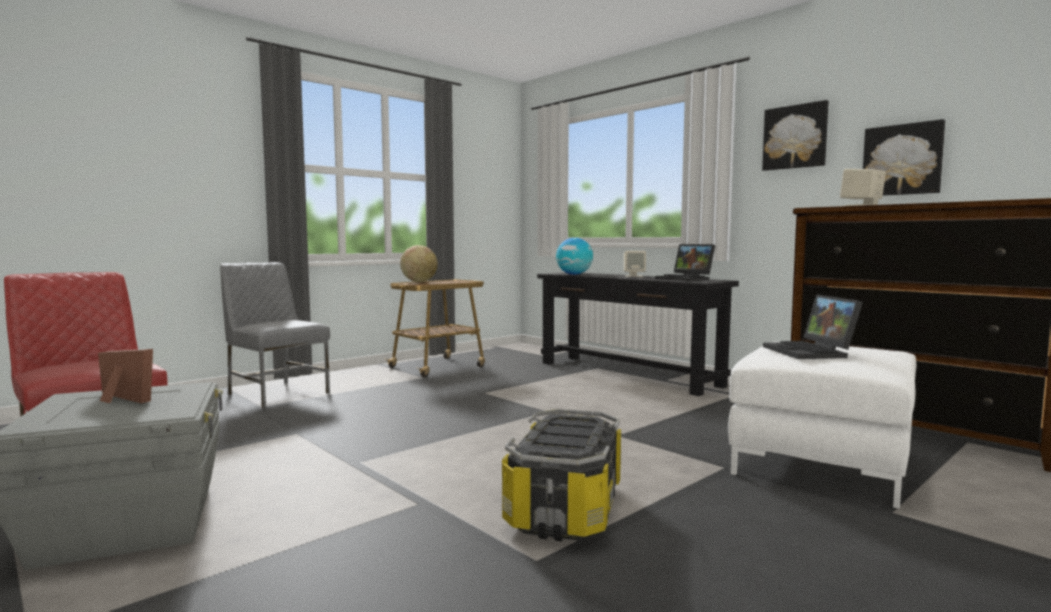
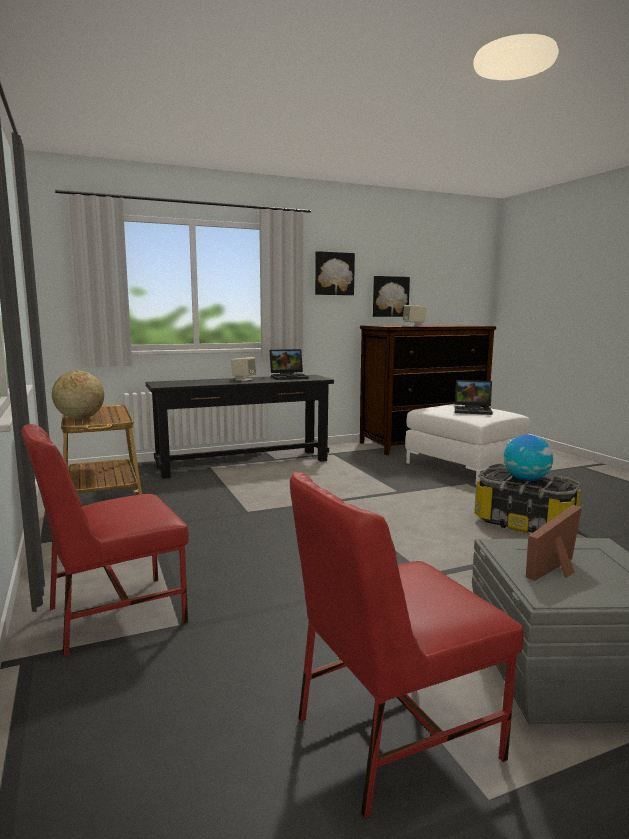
camera: 70 degrees left, 5 degrees up
grey chair [220,262,330,408] -> red chair [21,424,189,656]
globe [556,238,593,275] -> globe moved to [503,435,553,481]

